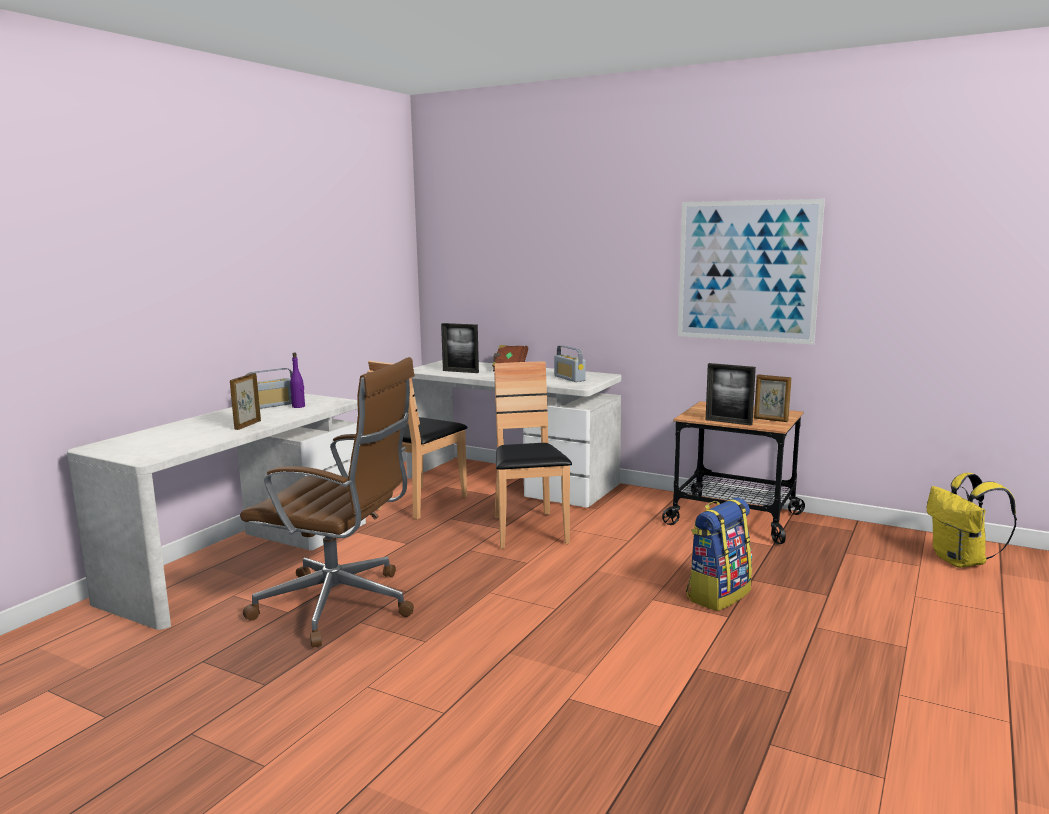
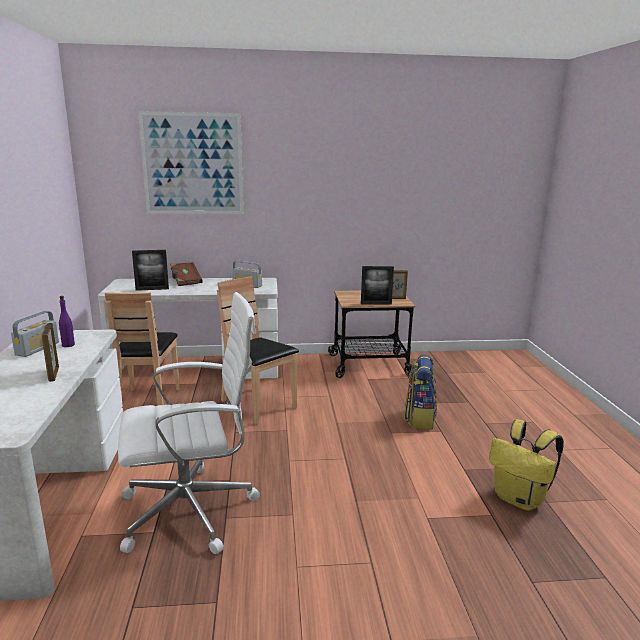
camera: 35 degrees left, 5 degrees up
brown office chair [240,357,415,648] -> white office chair [118,292,260,554]
picture [678,199,825,345] -> picture moved to [138,111,243,214]
yellow backpack [927,473,1017,568] -> yellow backpack moved to [489,419,564,511]

